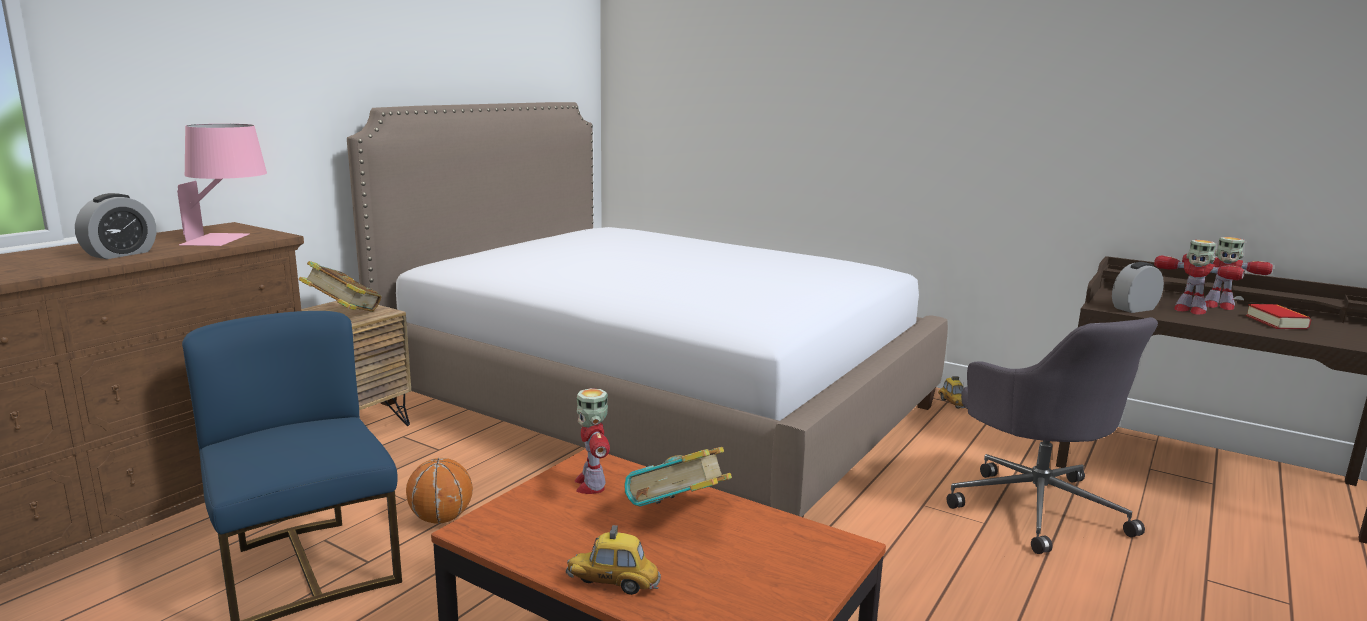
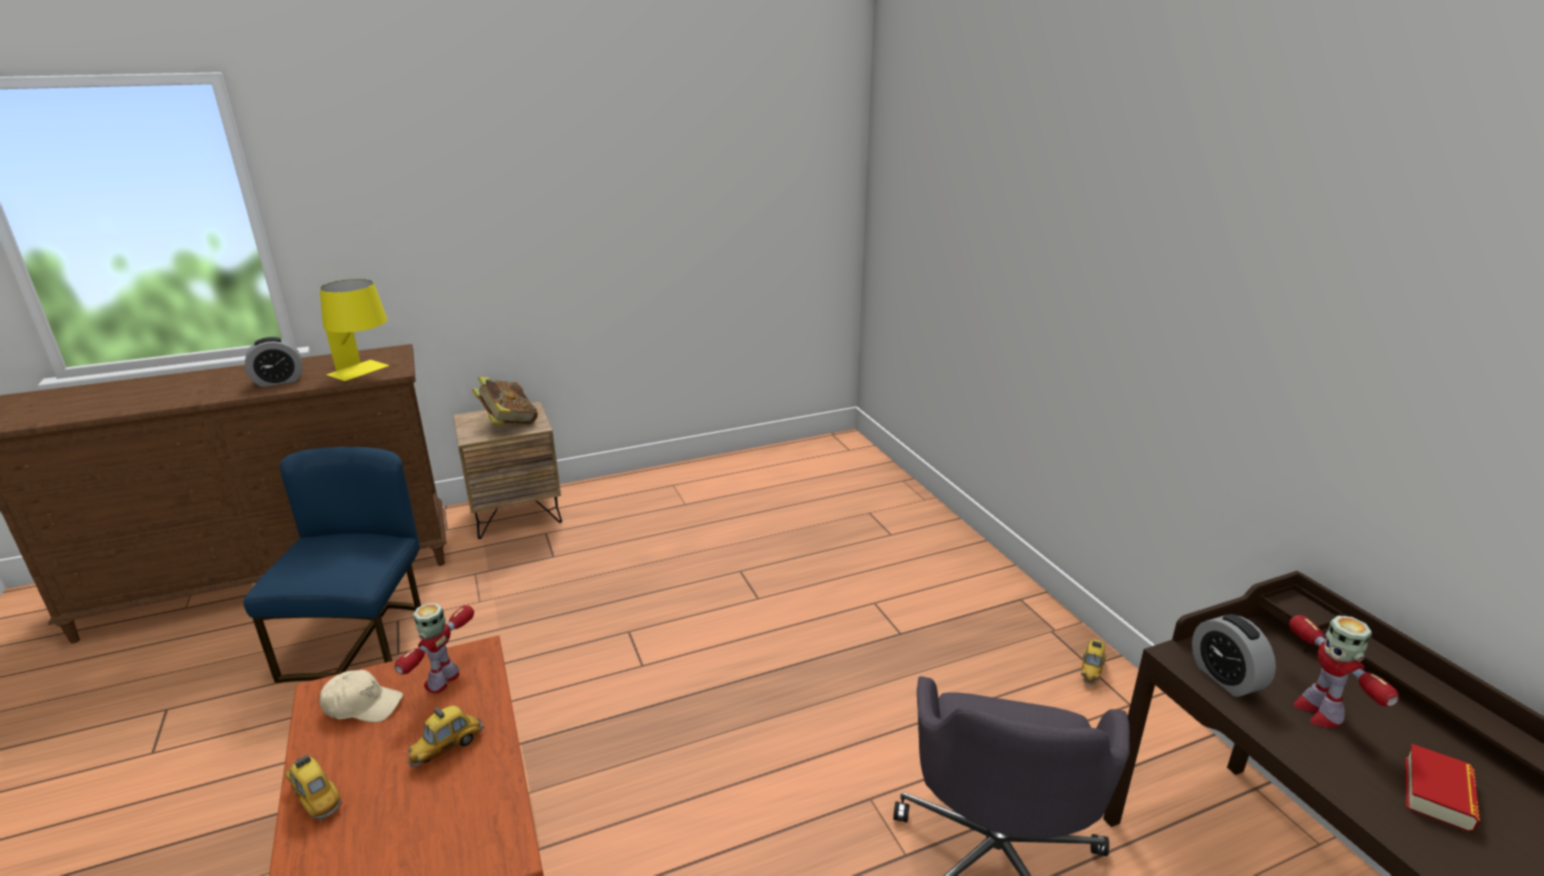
camera: 35 degrees right, 10 degrees up
pink table lamp [177,124,267,246] -> yellow table lamp [320,279,389,381]
bed [347,102,948,518] -> none
basketball [406,458,473,524] -> none
book [624,447,732,506] -> toy car [408,705,485,767]
alarm clock [1112,262,1164,313] -> alarm clock turned 120 degrees counterclockwise [1192,614,1276,697]
toy robot [1182,237,1273,310] -> none
none -> beige cap [319,670,403,722]

